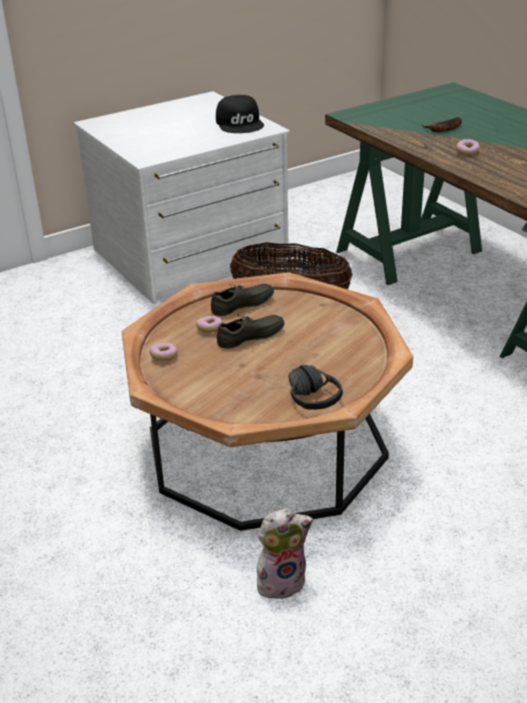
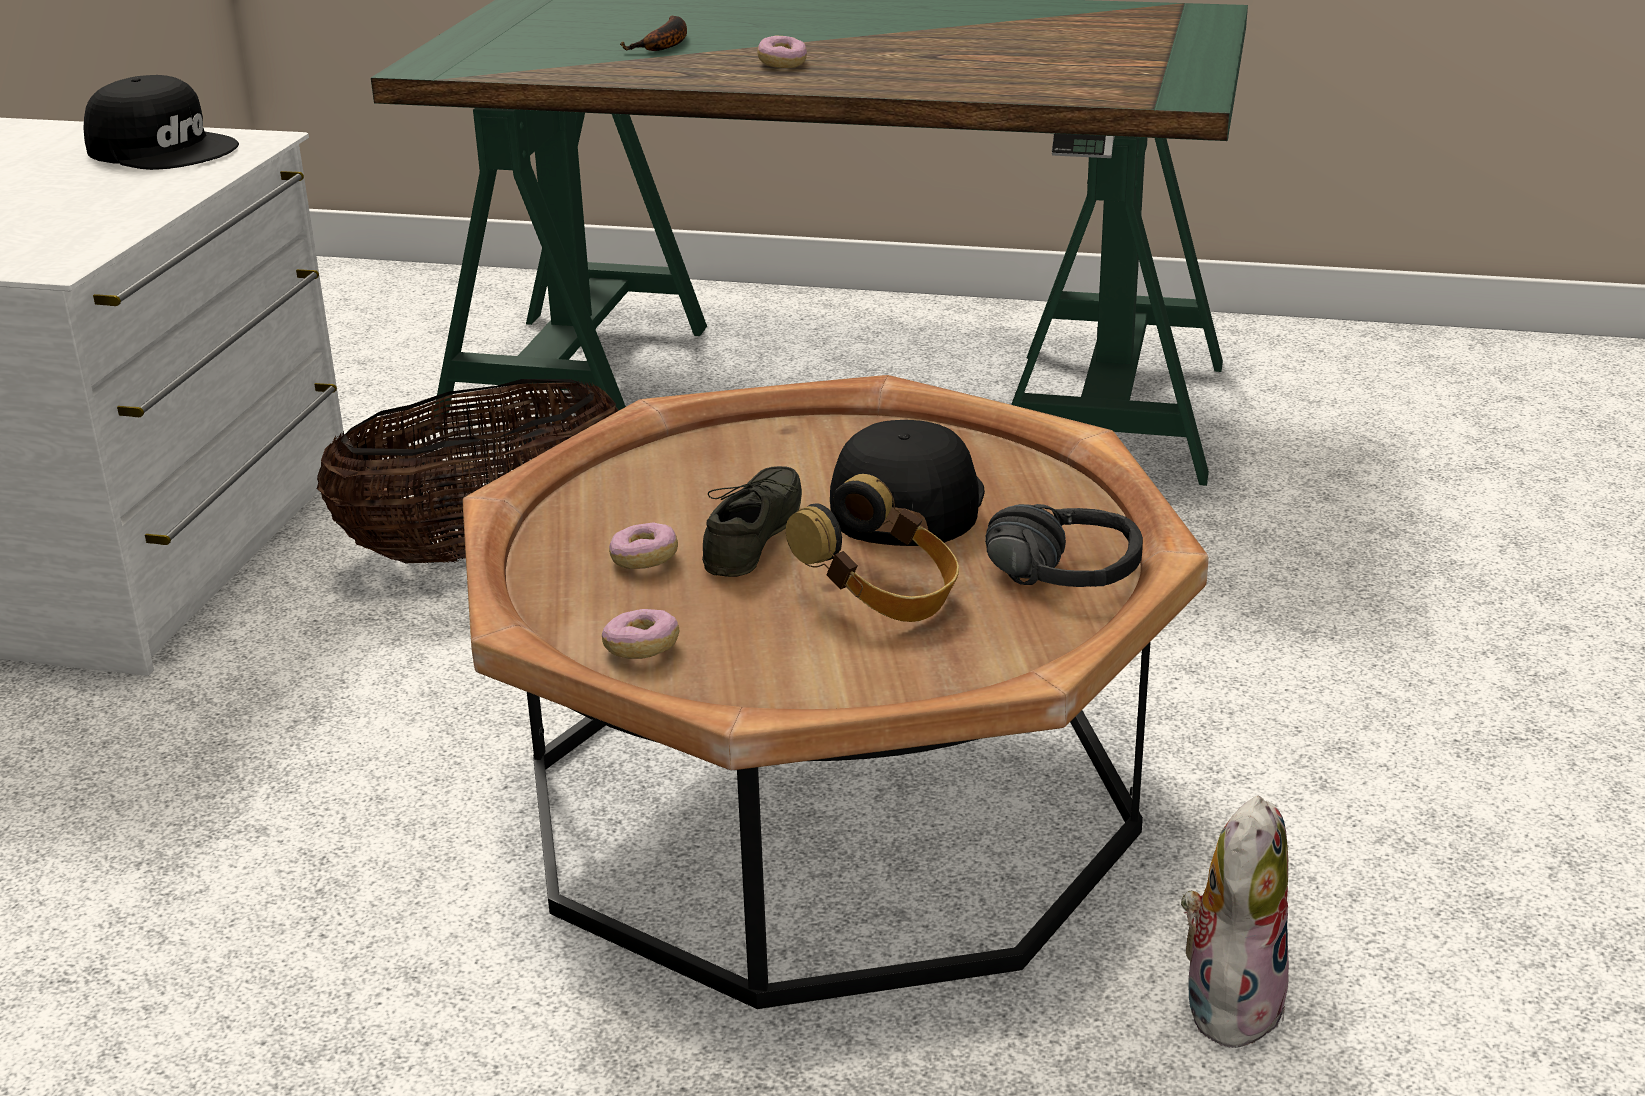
camera: 45 degrees left, 5 degrees down
grey shoe [211,284,274,316] -> none
none -> headphones [786,474,959,622]
none -> black cap [830,420,985,546]

